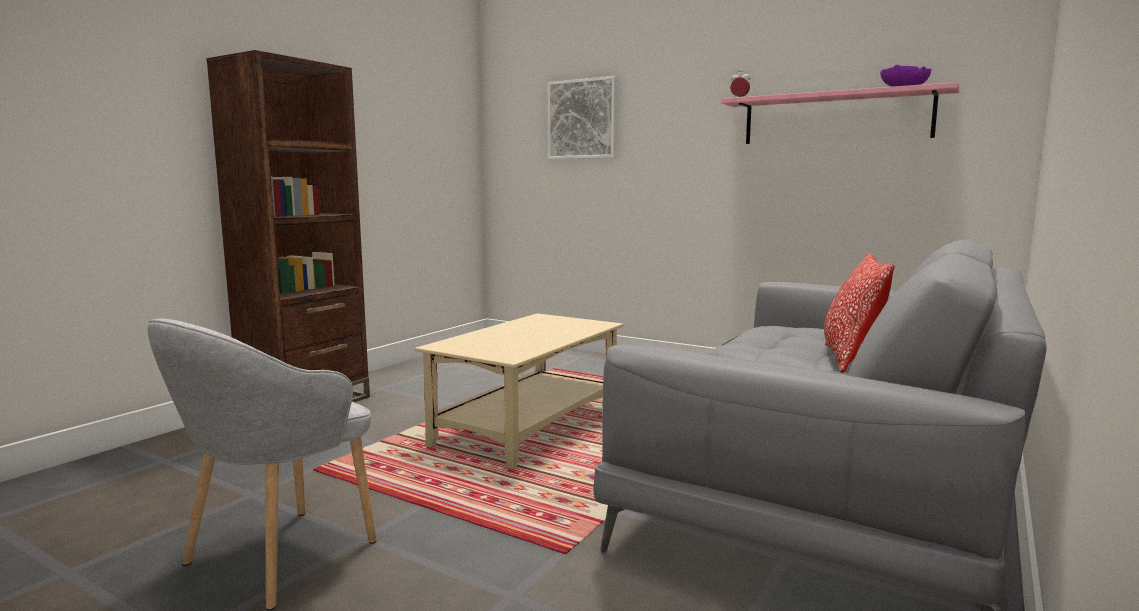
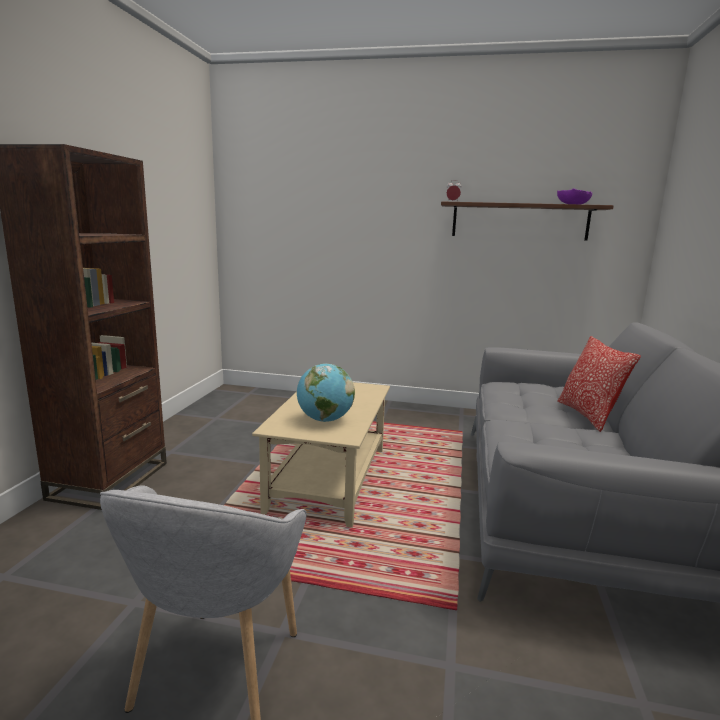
camera: 20 degrees left, 5 degrees up
picture [547,76,617,159] -> none
pink shelf [721,82,960,144] -> brown shelf [441,202,614,241]
none -> globe [297,363,355,422]

